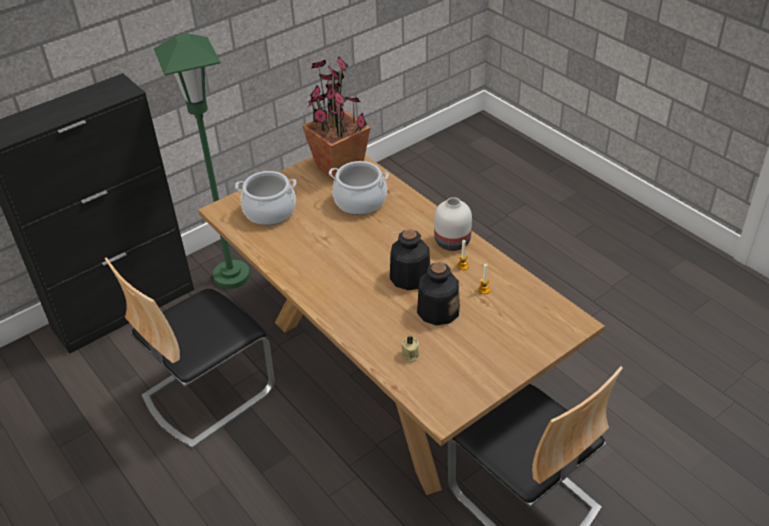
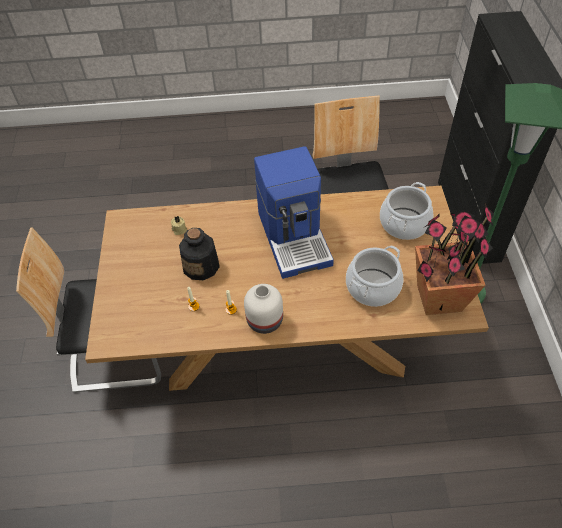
camera: 125 degrees right, 10 degrees up
bottle [390,230,430,290] -> none
none -> coffee machine [254,146,334,279]

